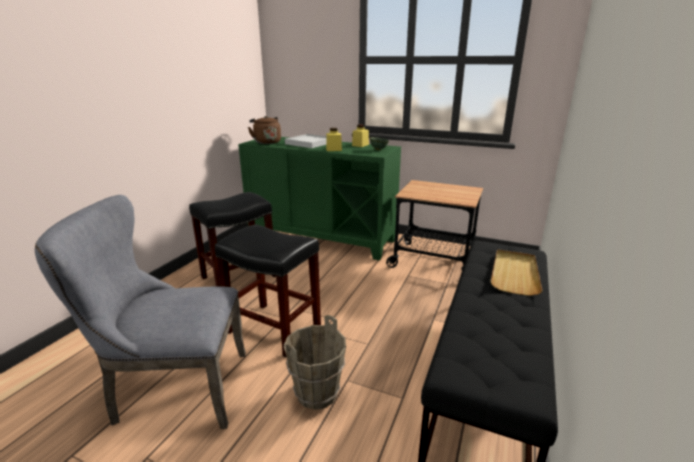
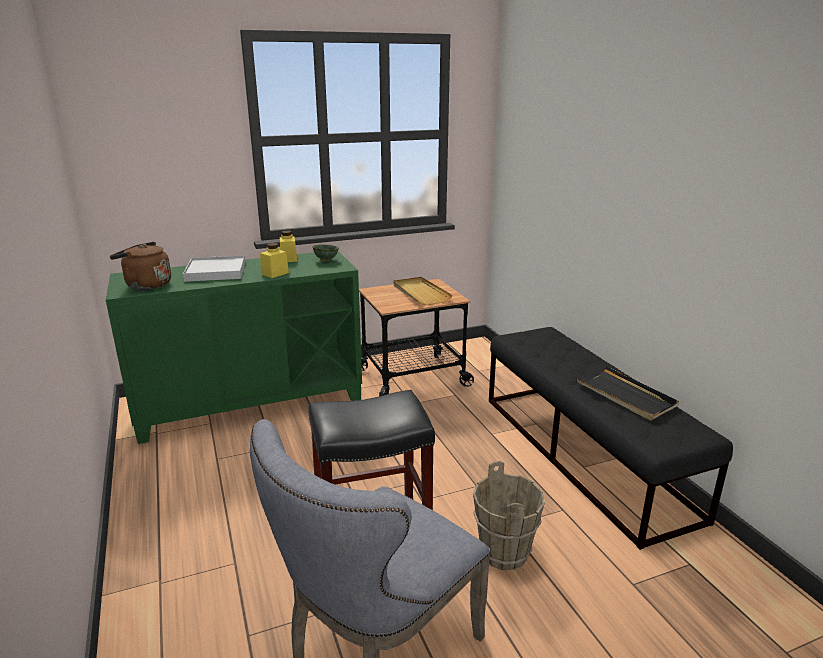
camera: 45 degrees left, 0 degrees up
black stool [189,192,276,287] -> none
beige tray [490,249,543,296] -> beige tray moved to [393,277,452,305]
none -> black tray [576,366,679,421]

